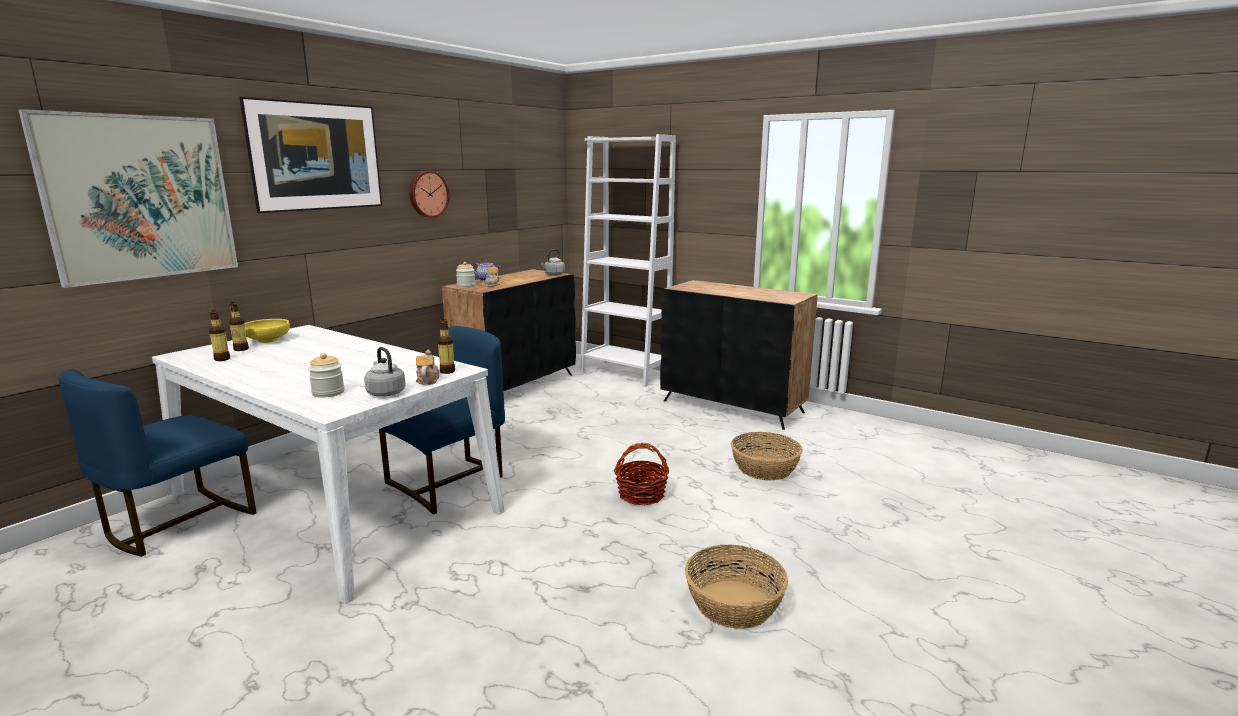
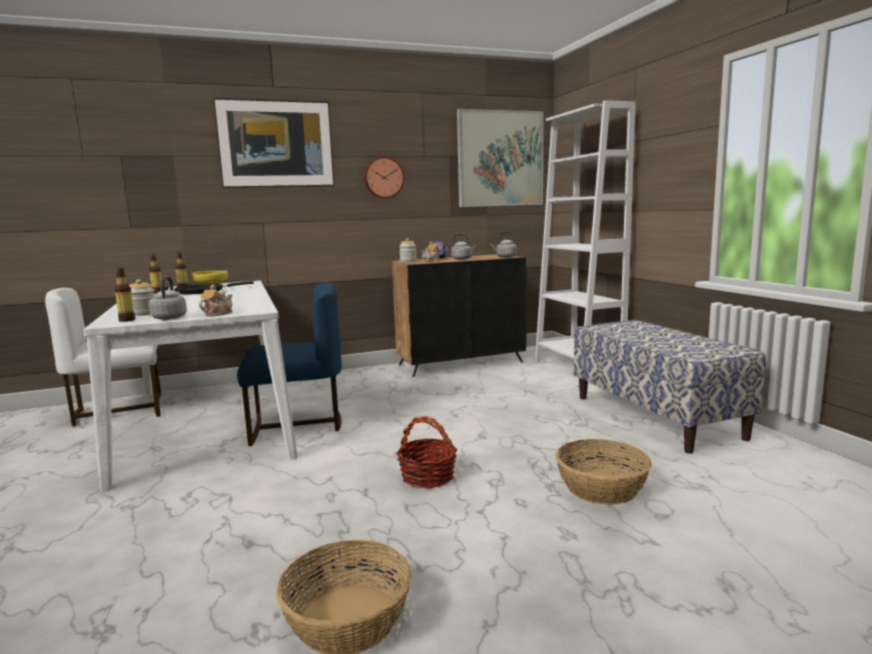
camera: 35 degrees right, 5 degrees down
picture [19,109,238,288] -> picture moved to [457,109,544,207]
blue chair [59,369,256,557] -> white chair [45,288,161,426]
bottle [438,319,455,374] -> bottle moved to [114,267,135,322]
black cabinet [660,280,818,430] -> bench [574,320,766,454]
none -> black frying pan [174,281,254,294]
none -> grey kettle [451,233,477,260]

